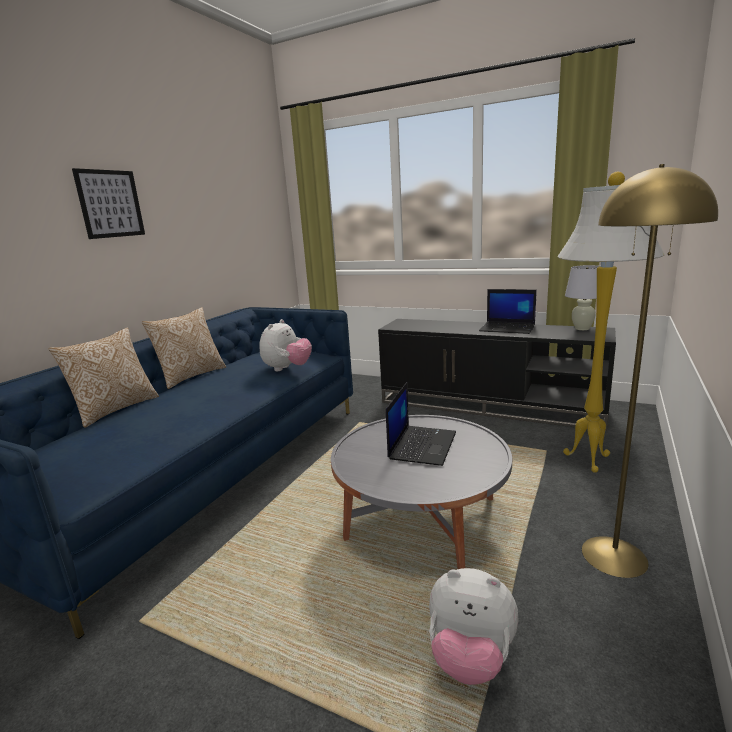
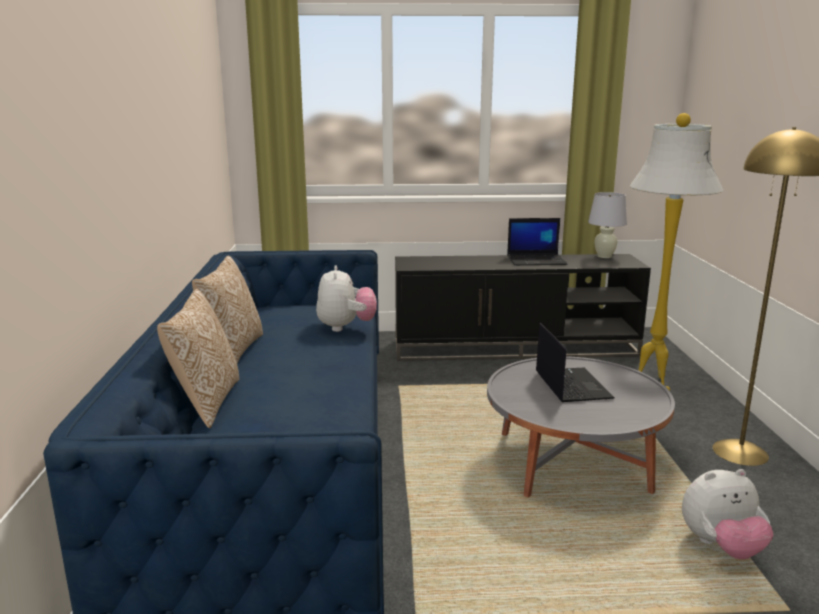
camera: 30 degrees left, 0 degrees up
picture [72,168,145,239] -> none

